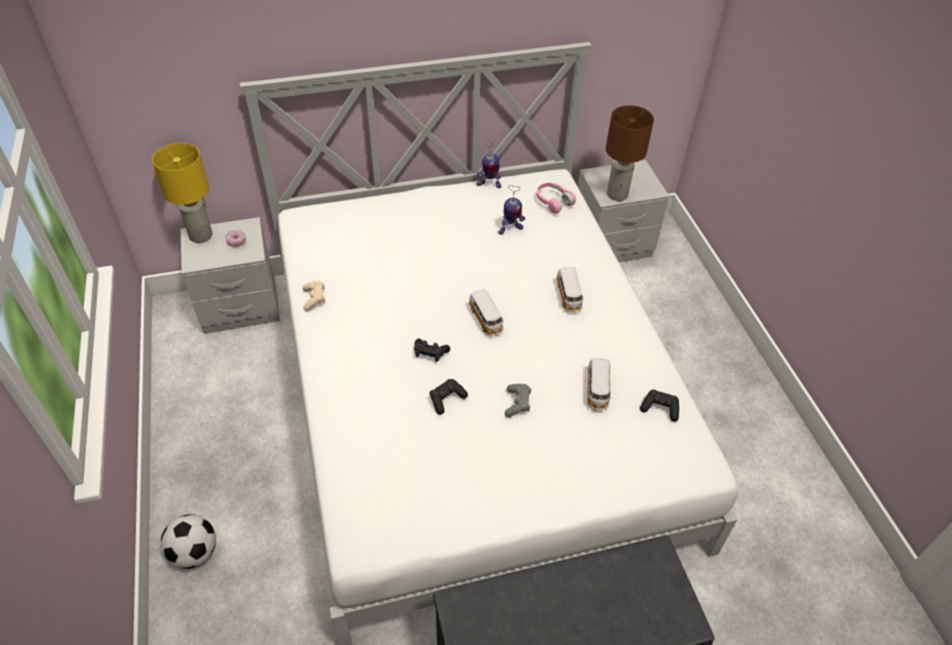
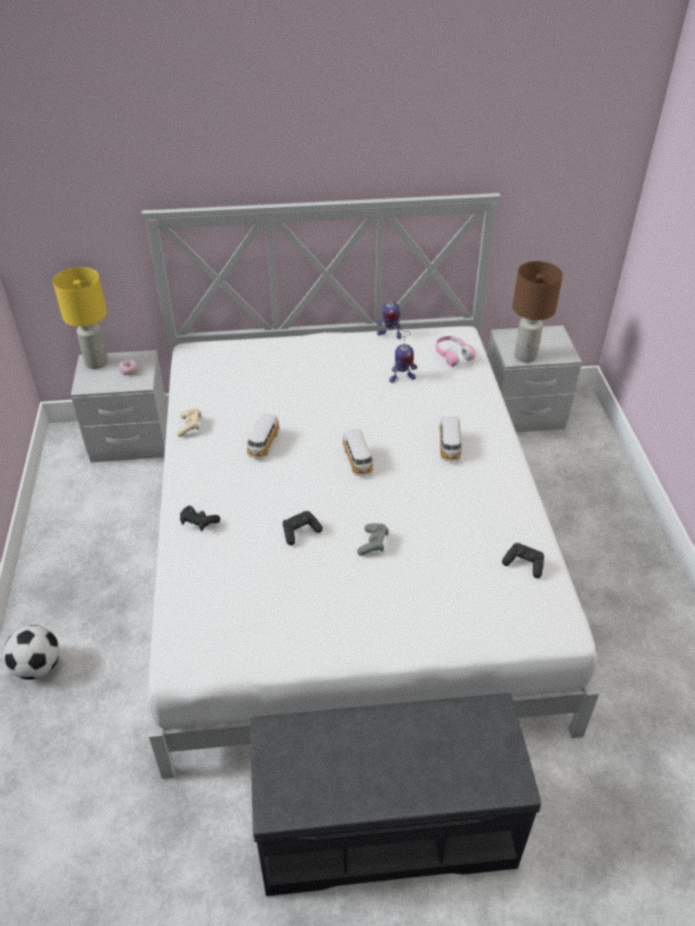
camera: 10 degrees right, 5 degrees down
black game controller [414,339,450,362] -> black game controller moved to [180,506,220,532]
toy car [587,358,611,410] -> toy car moved to [245,414,280,459]

